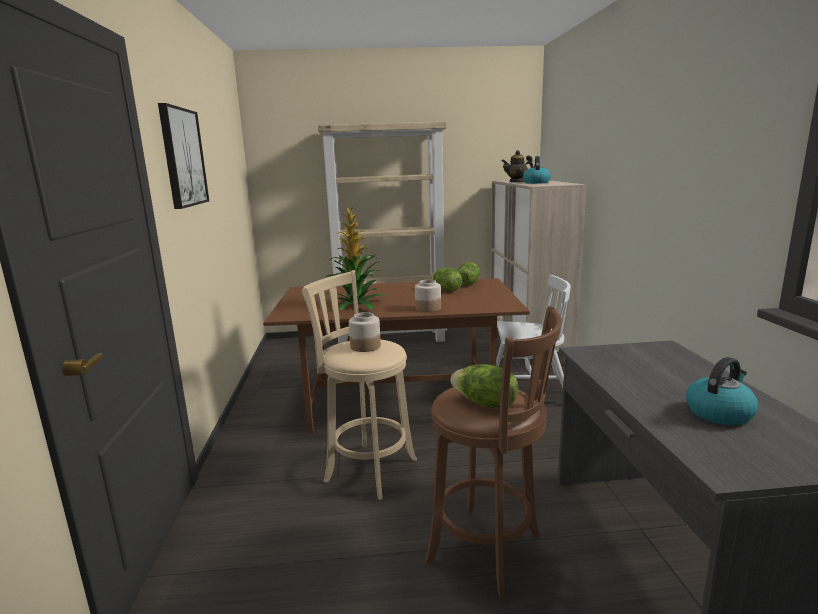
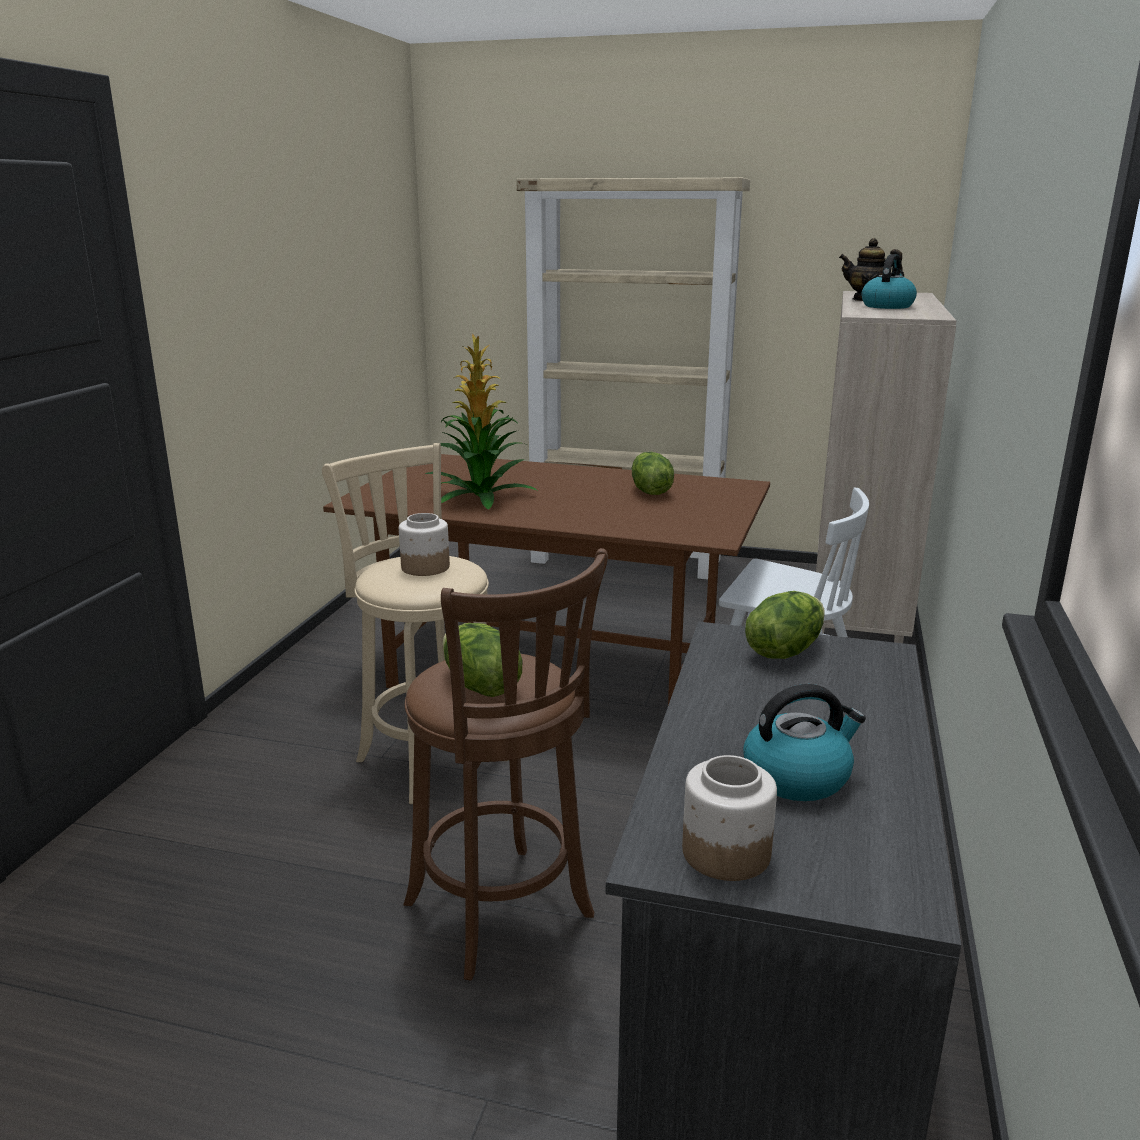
camera: 20 degrees right, 5 degrees up
picture [158,103,209,209] -> none
jar [415,280,441,312] -> jar moved to [682,755,777,881]
lettuce [457,262,480,285] -> lettuce moved to [745,591,825,659]

